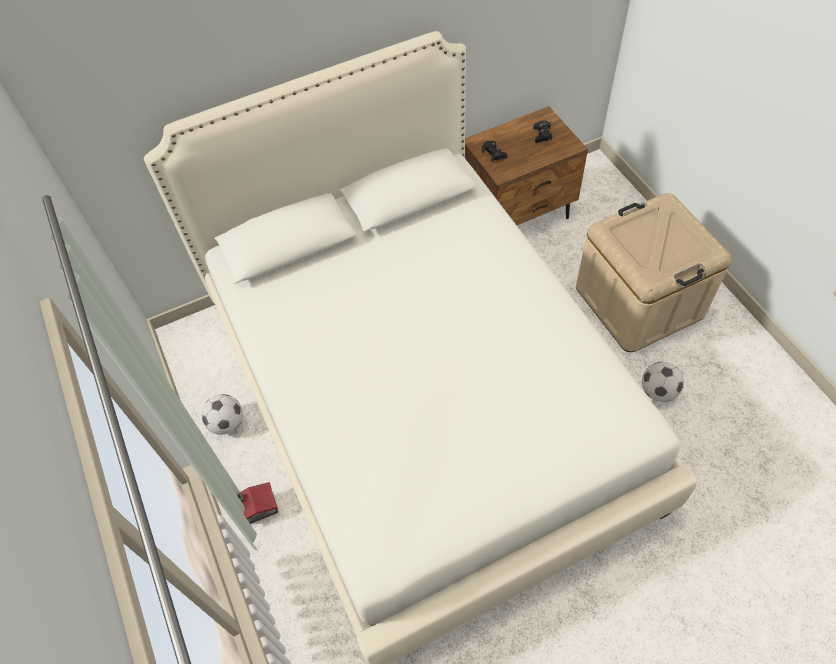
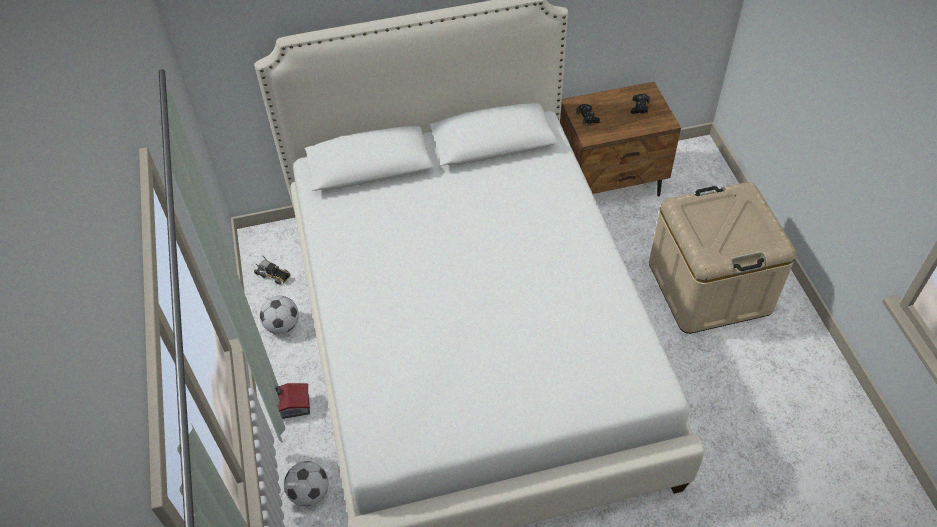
camera: 10 degrees right, 5 degrees down
football [642,362,684,402] -> football moved to [284,461,328,506]
none -> toy truck [254,255,290,285]

